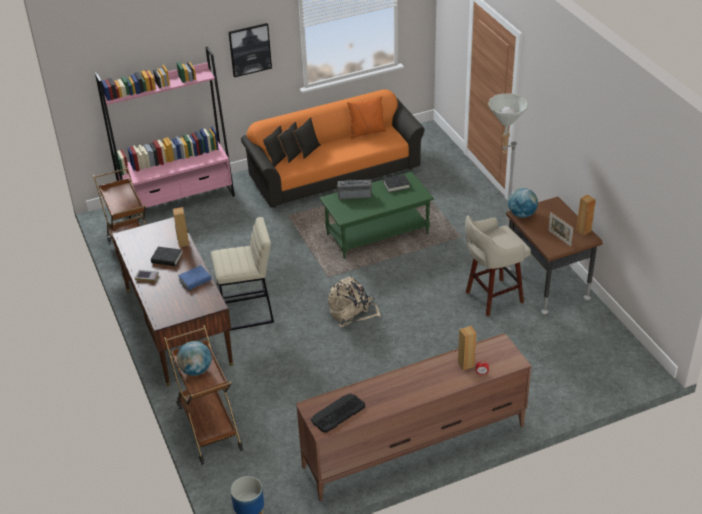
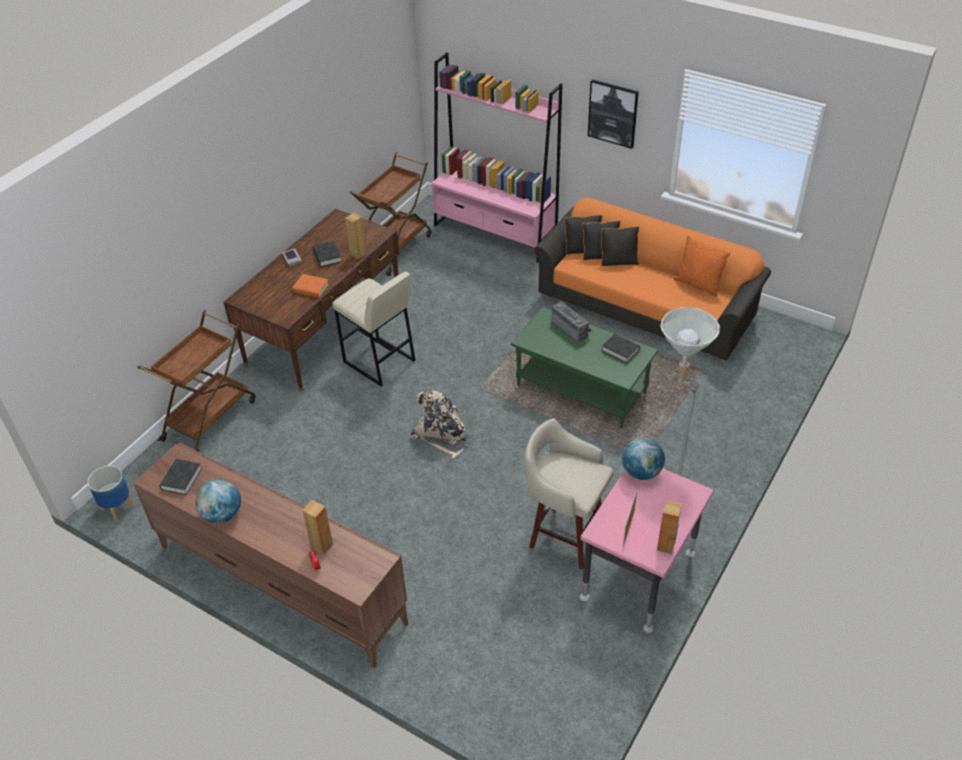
camera: 55 degrees right, 5 degrees up
globe [177,341,212,376] -> globe moved to [195,479,241,524]
blue book [178,265,212,290] -> orange book [292,274,329,298]
keyboard [310,393,365,433] -> black book [159,459,202,495]
brown desk [506,197,603,314] -> pink desk [580,469,714,633]

